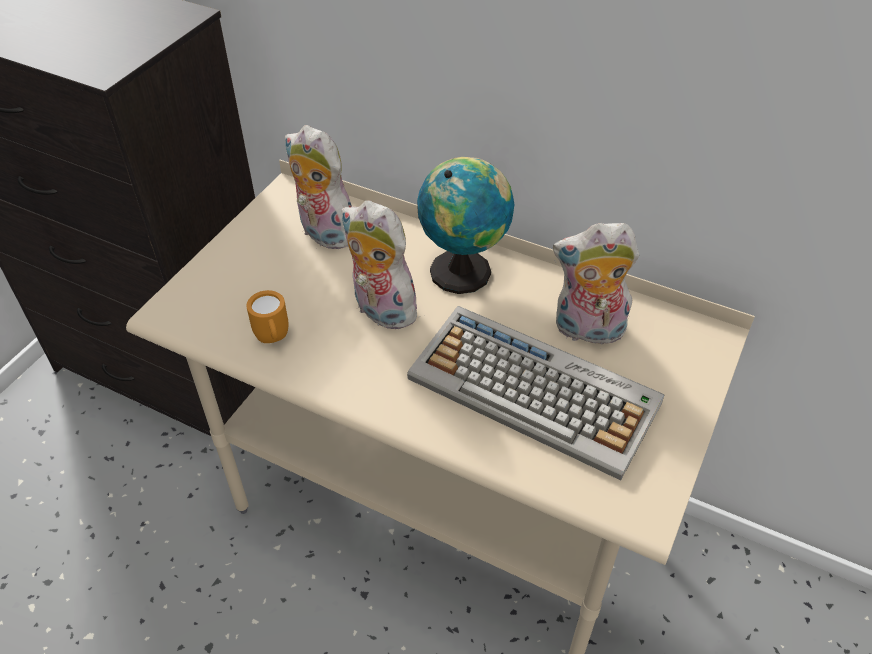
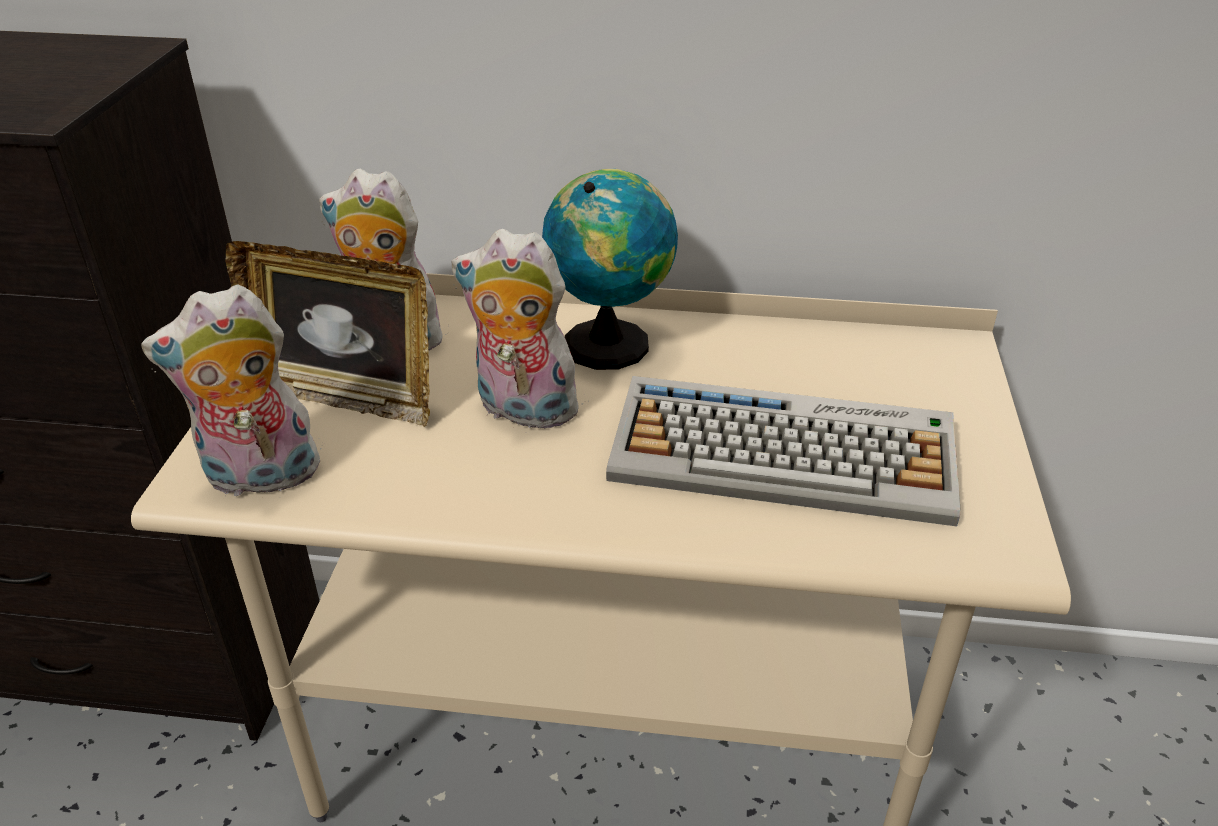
camera: 20 degrees left, 10 degrees down
orange mug [246,290,288,343] -> none
plush toy [553,223,639,345] -> plush toy moved to [141,285,321,498]
none -> picture frame [225,241,430,427]

